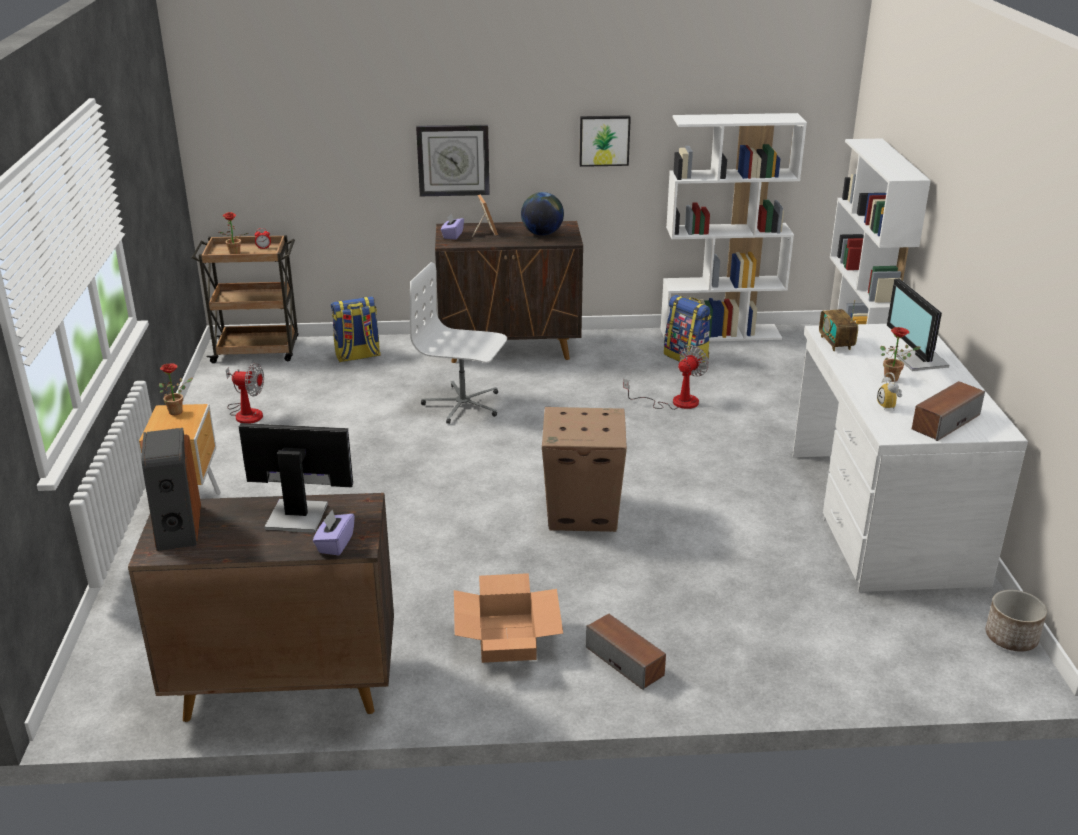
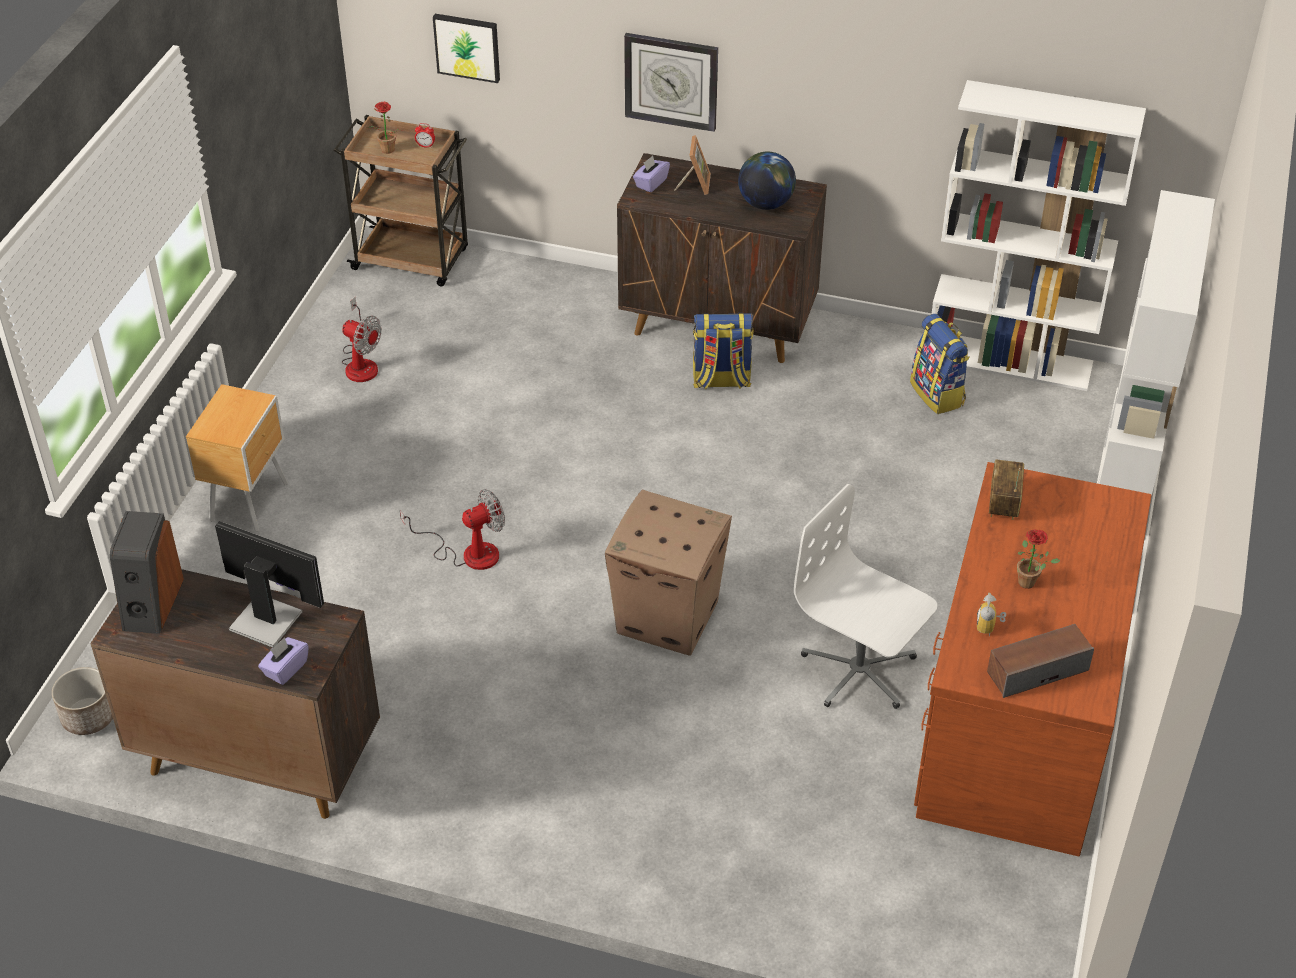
camera: 20 degrees right, 15 degrees up
potted plant [159,364,193,415] -> none
backpack [331,296,381,362] -> backpack moved to [693,313,754,389]
white office chair [410,262,507,424] -> white office chair moved to [794,484,937,709]
cardboard box [454,573,563,663] -> none
picture [579,115,631,167] -> picture moved to [433,14,500,83]
speaker [586,614,666,690] -> none
fan [623,346,709,410] -> fan moved to [400,489,505,570]
white desk [792,324,1028,592] -> brown desk [914,462,1152,856]
monitor [887,279,949,371] -> none
planter [986,590,1047,652] -> planter moved to [52,667,113,735]

